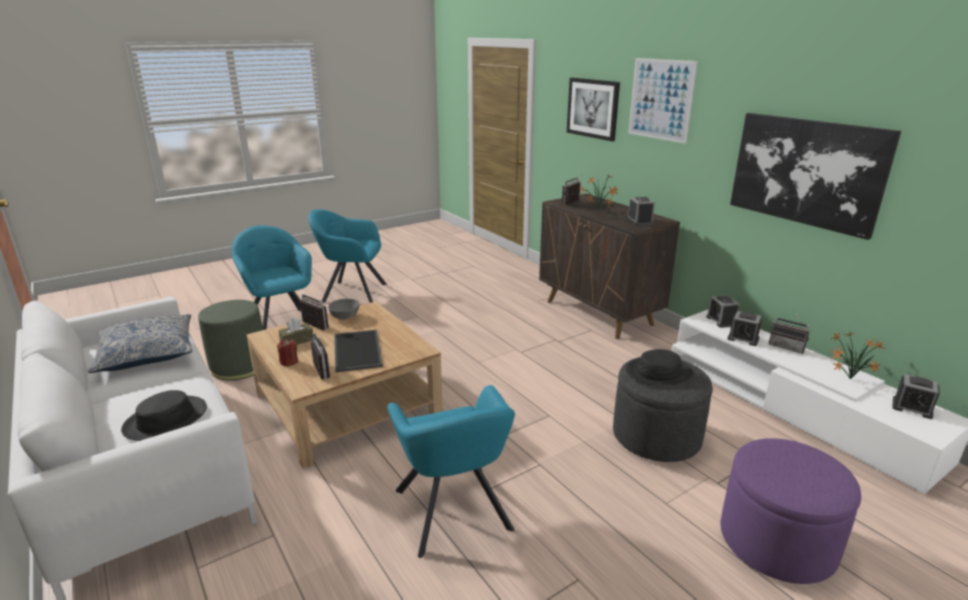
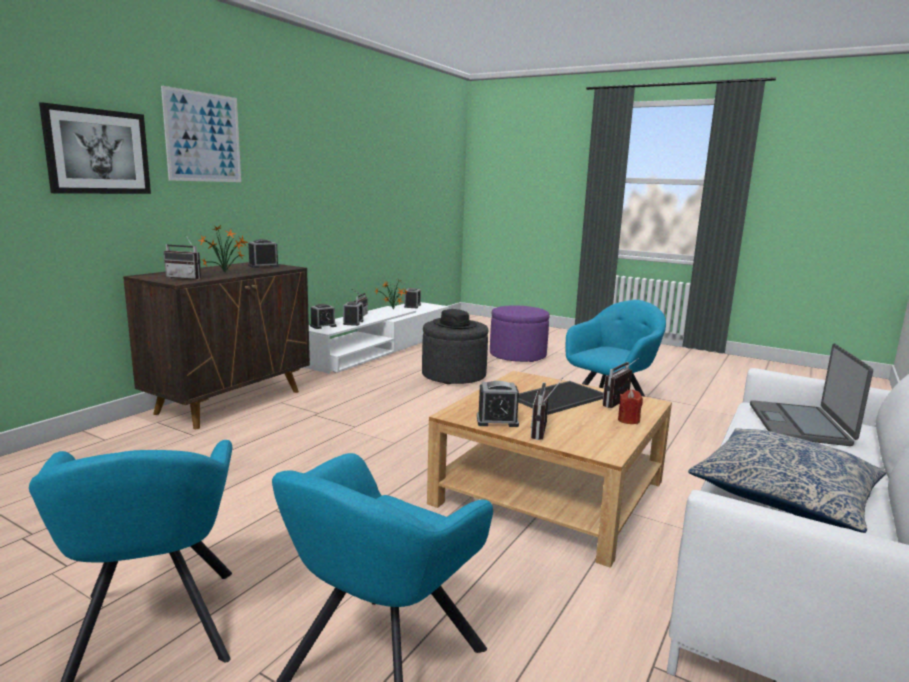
camera: 115 degrees left, 10 degrees down
black hat [121,390,207,441] -> laptop [750,344,873,446]
green ottoman [198,300,263,380] -> none
brown tissue box [278,317,313,344] -> none
grey bowl [328,299,359,320] -> alarm clock [477,381,519,427]
picture [730,113,901,240] -> none

